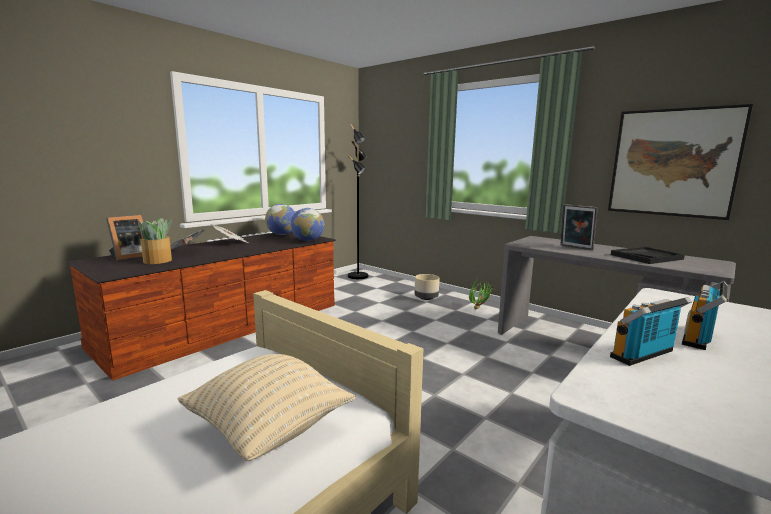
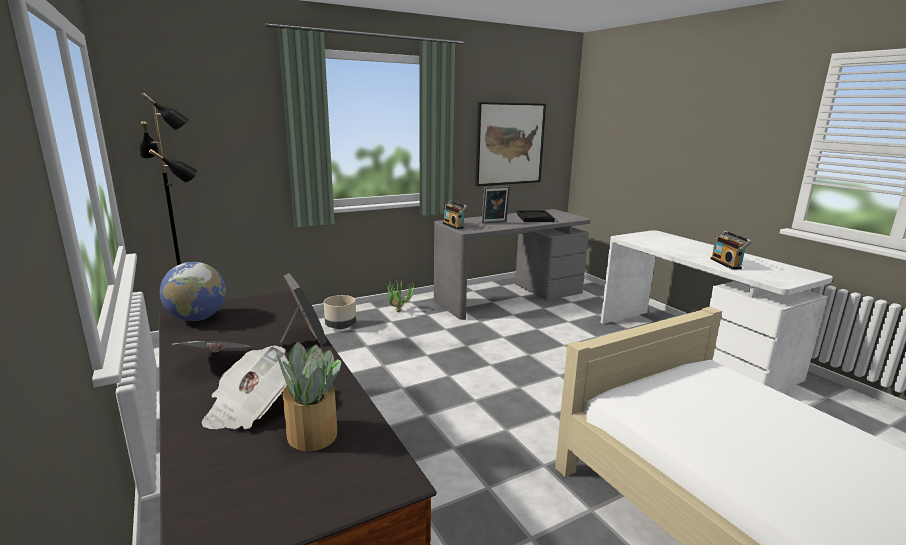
camera: 70 degrees left, 5 degrees up
picture frame [106,215,143,261] -> picture frame moved to [278,273,326,347]
beige pillow [178,354,355,461] -> none
globe [290,208,325,241] -> none
radio [682,281,728,350] -> radio moved to [443,200,467,229]

